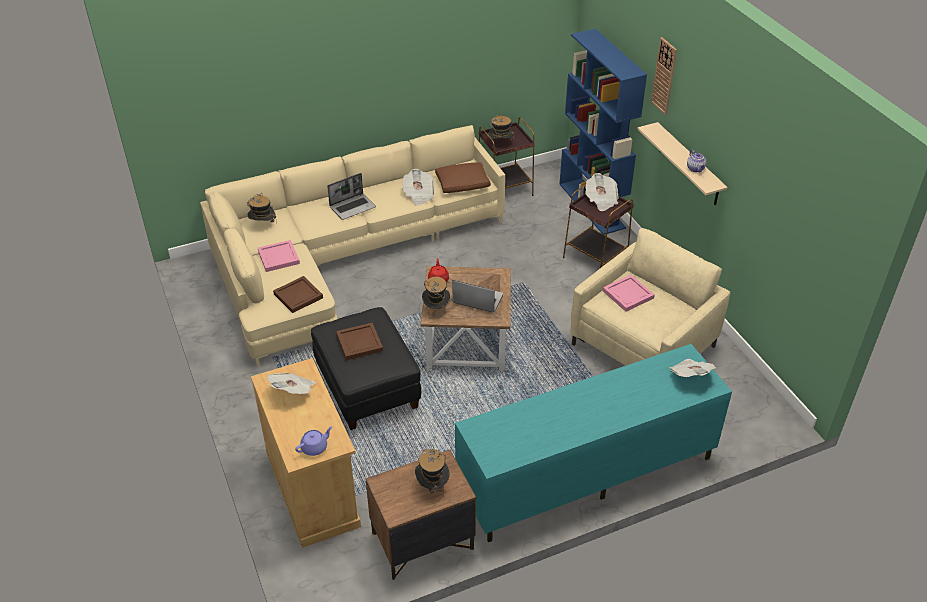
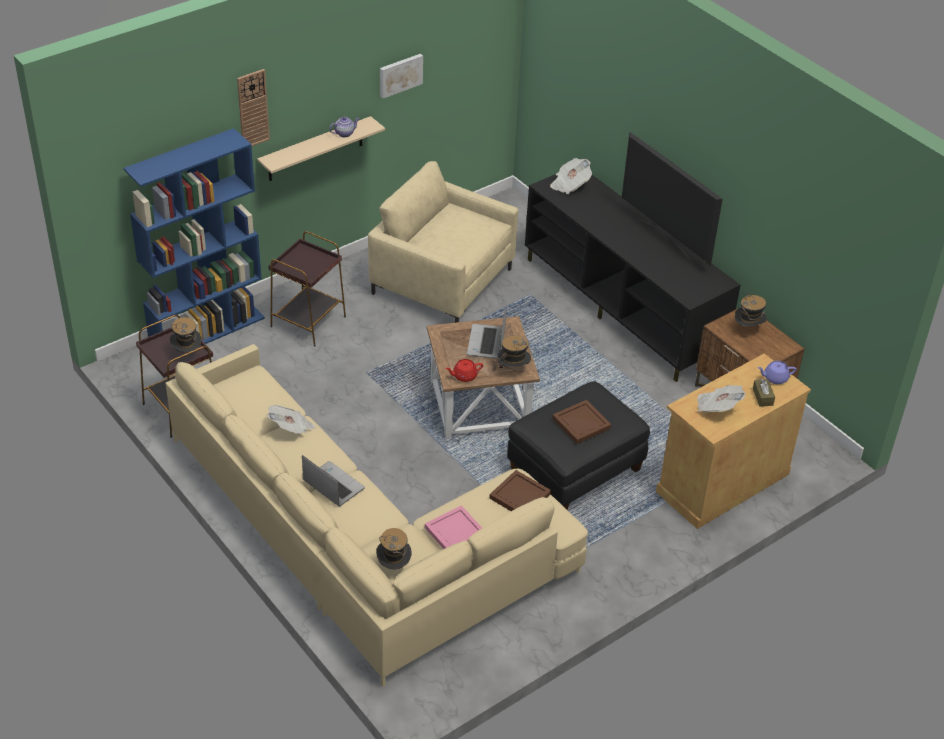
camera: 105 degrees left, 0 degrees up
purple teapot [295,426,332,456] -> purple teapot turned 45 degrees counterclockwise [758,361,797,384]
brown pillow [435,162,491,193] -> none
turquoise tv stand [455,344,732,542] -> black tv stand [525,174,740,382]
newspaper [585,173,618,211] -> none
pink tray [603,275,655,312] -> none
none -> picture [380,54,423,98]
none -> television [621,131,722,266]
none -> brown tissue box [753,379,775,407]

